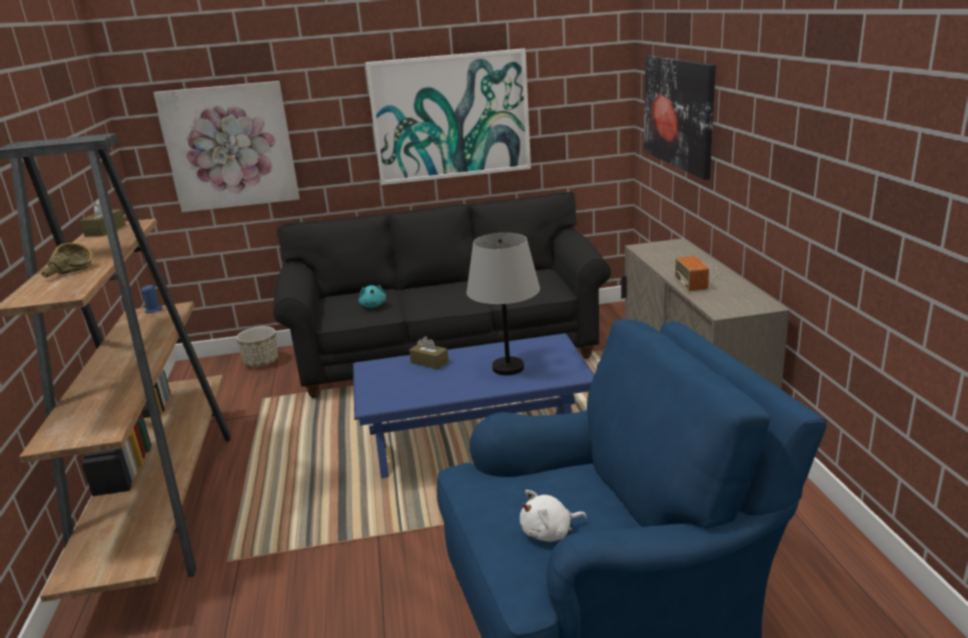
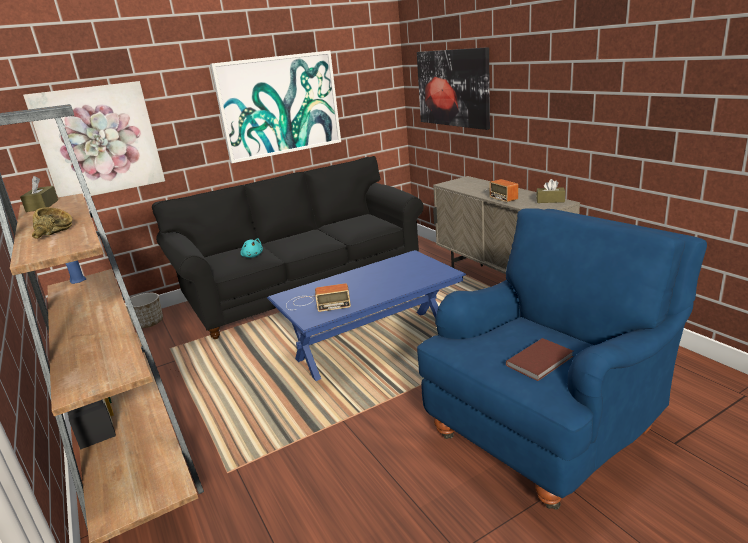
camera: 20 degrees left, 0 degrees up
brown tissue box [409,336,449,370] -> brown tissue box moved to [536,179,565,203]
grey table lamp [466,233,540,375] -> none
white plush toy [520,490,587,542] -> brown book [506,338,573,381]
none -> radio [286,283,351,312]

